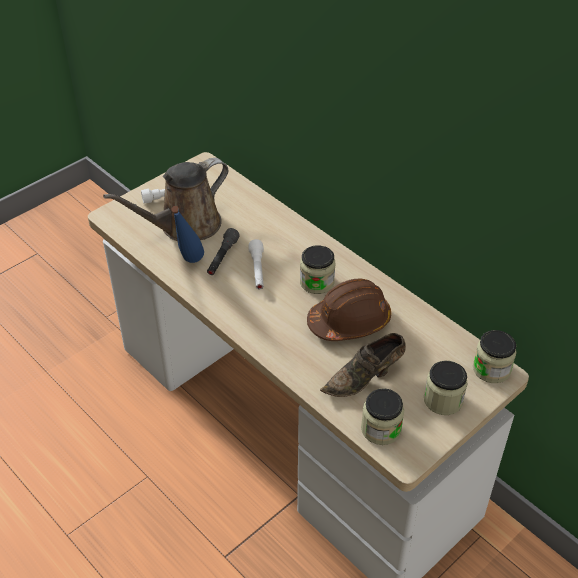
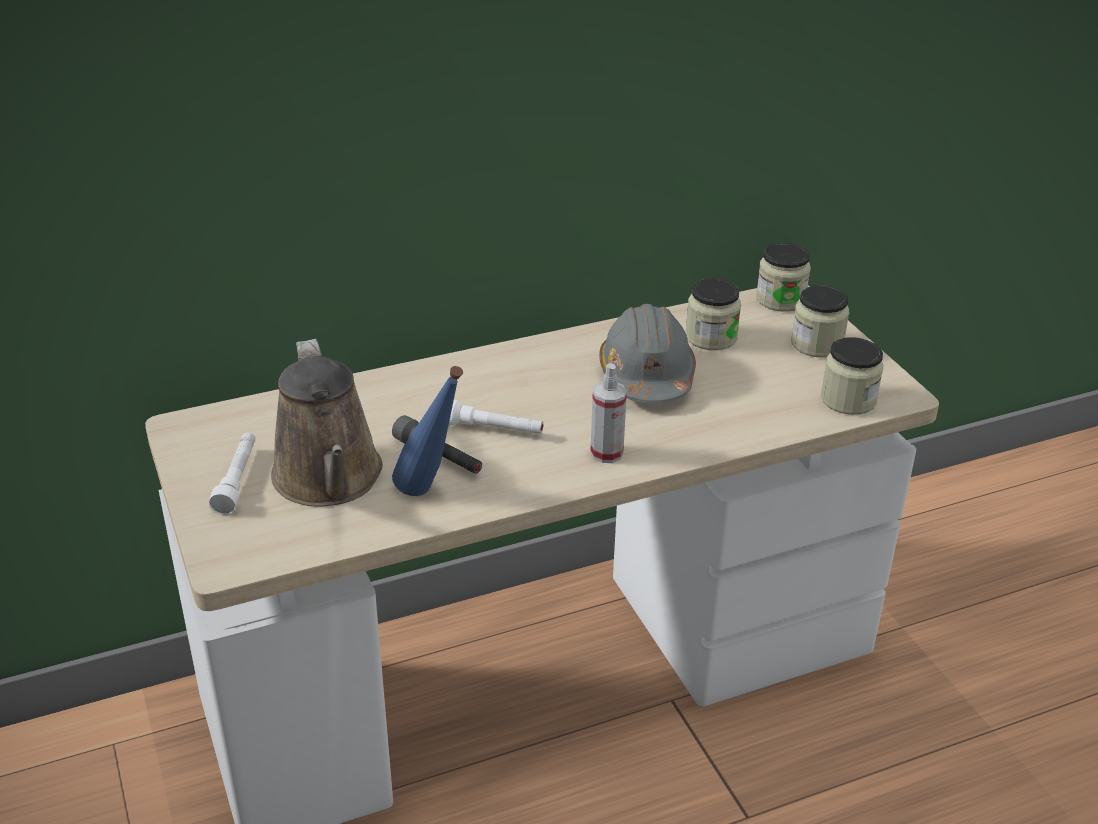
camera: 70 degrees left, 10 degrees down
jar [300,245,336,294] -> jar moved to [685,278,741,350]
brown hard hat [307,279,391,341] -> grey hard hat [599,304,696,403]
brown shoe [320,333,406,397] -> none
none -> spray bottle [590,363,627,463]

